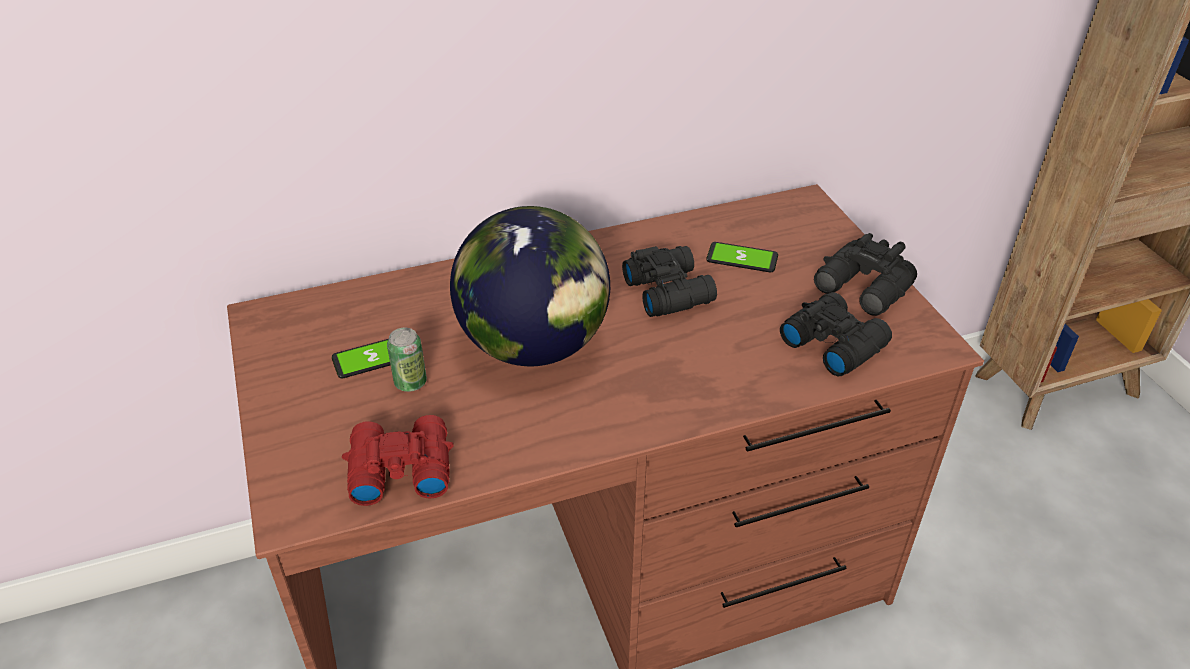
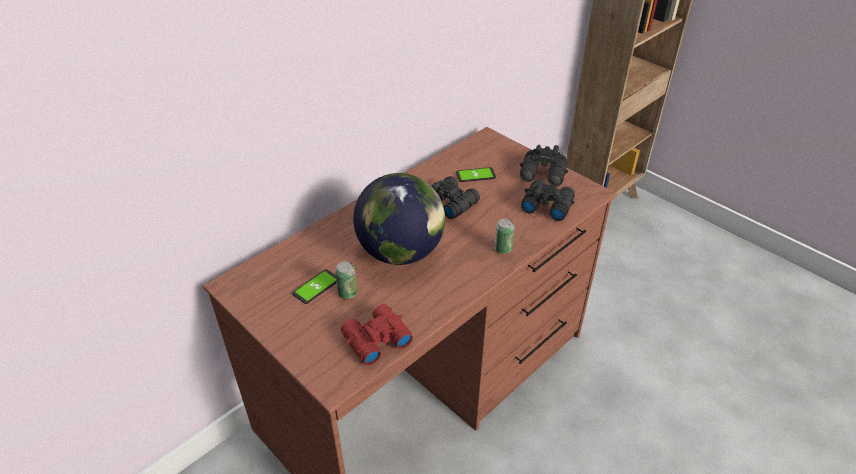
camera: 25 degrees left, 0 degrees up
none -> can [494,219,515,254]

